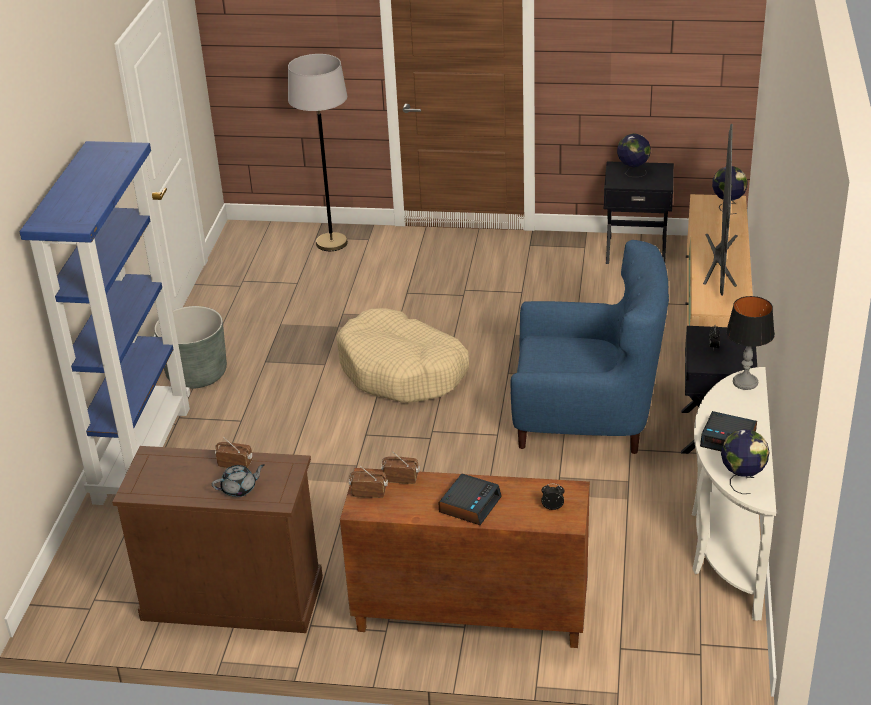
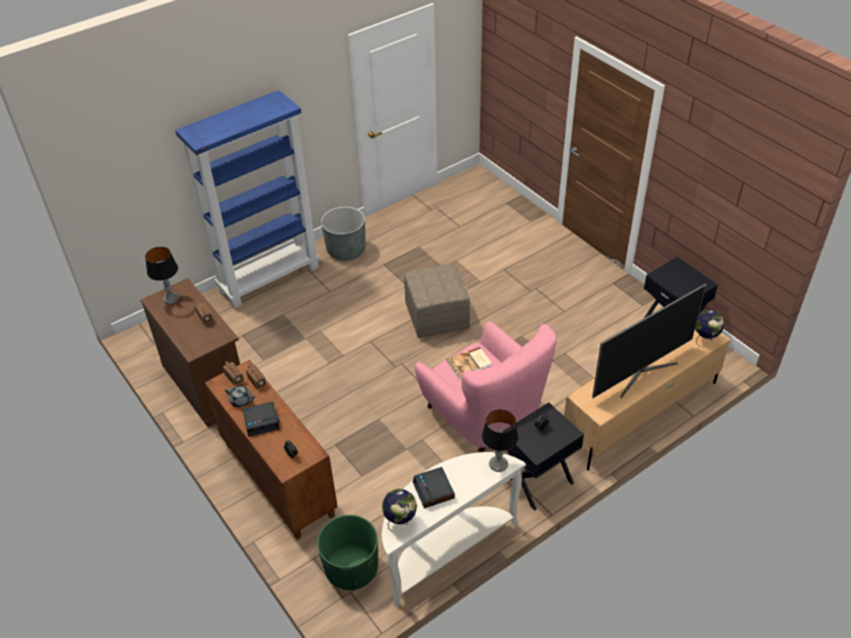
camera: 45 degrees right, 10 degrees up
grey teapot [212,464,265,497] -> grey teapot moved to [225,386,256,407]
grey floor lamp [288,54,348,251] -> none
beige dog bed [337,308,469,403] -> beige ottoman [404,264,470,338]
blue armchair [511,240,669,454] -> pink armchair [415,321,557,452]
globe [617,133,651,177] -> none
none -> table lamp [145,247,179,304]
none -> green planter [317,515,378,590]
none -> book [447,347,492,379]

